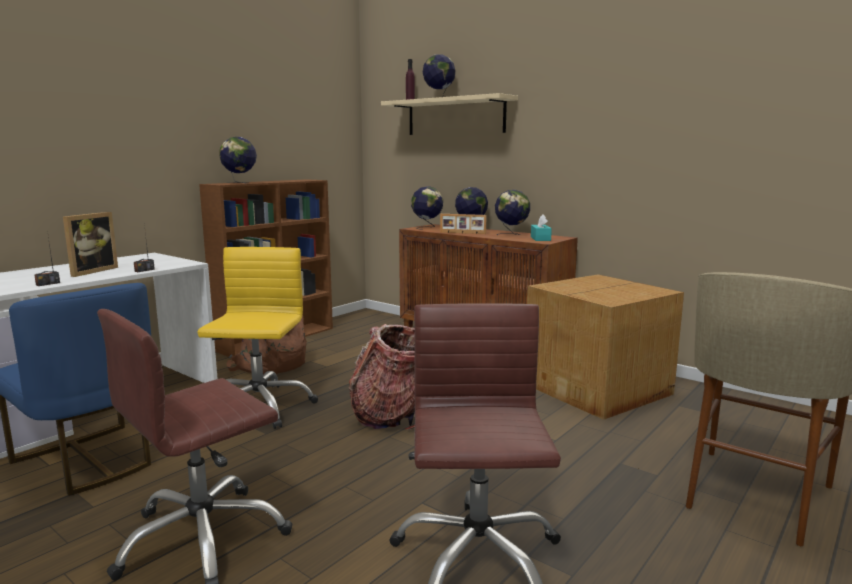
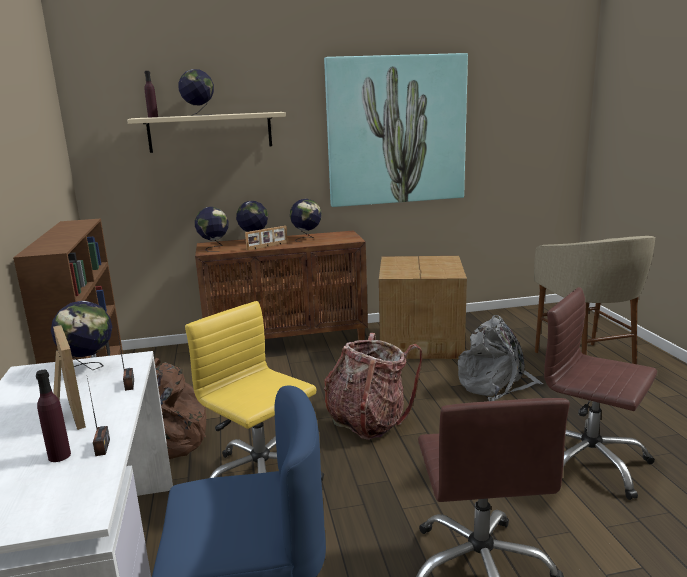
camera: 50 degrees left, 5 degrees up
globe [219,137,257,183] -> globe moved to [51,301,112,370]
turquoise tissue box [531,215,552,241] -> none
none -> purple bottle [36,370,71,462]
none -> picture [324,53,468,207]
none -> grey backpack [458,315,544,401]

